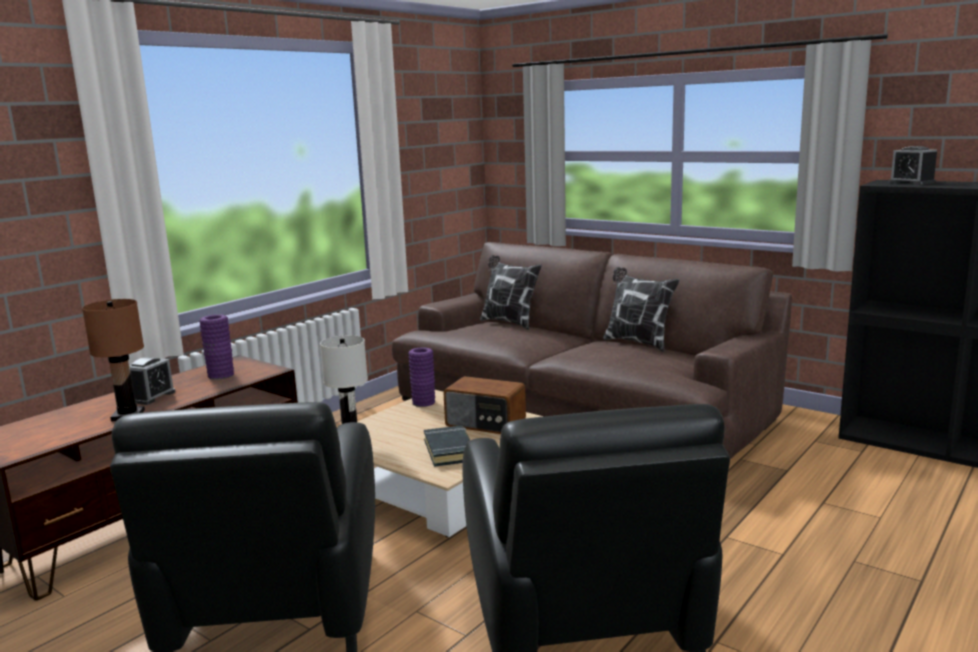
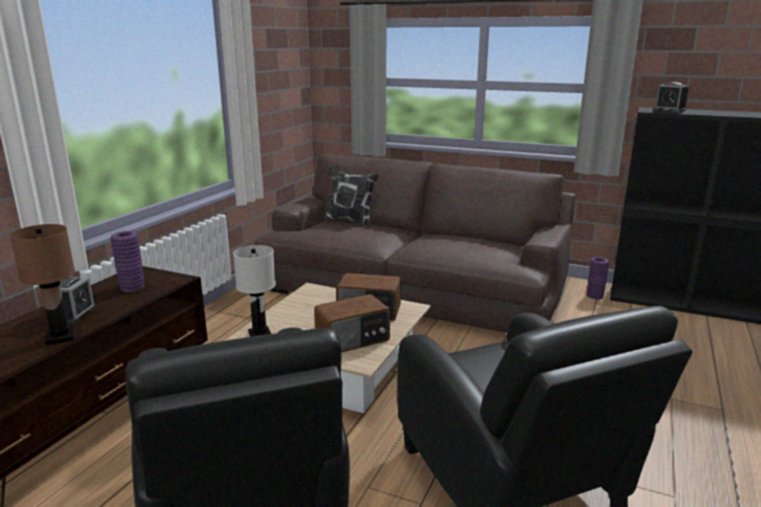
camera: 15 degrees left, 5 degrees up
purple vase [408,347,435,407] -> purple vase moved to [587,257,609,299]
black book [424,425,470,467] -> radio [314,294,390,353]
pillow [603,267,679,352] -> none

